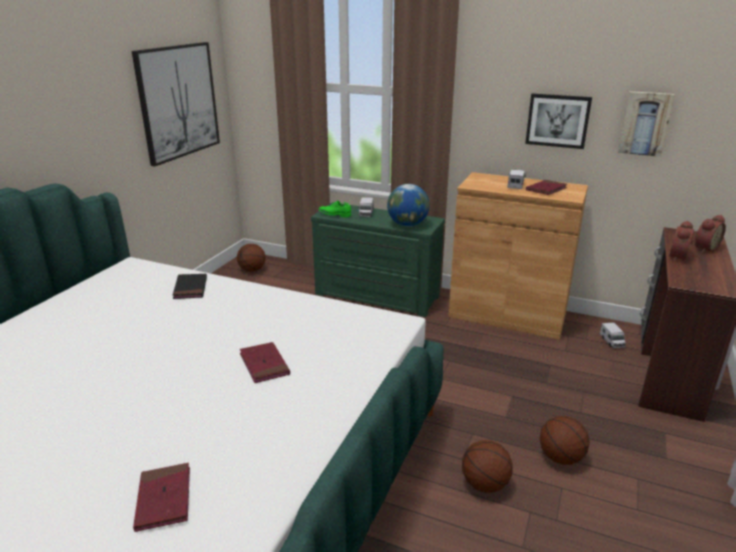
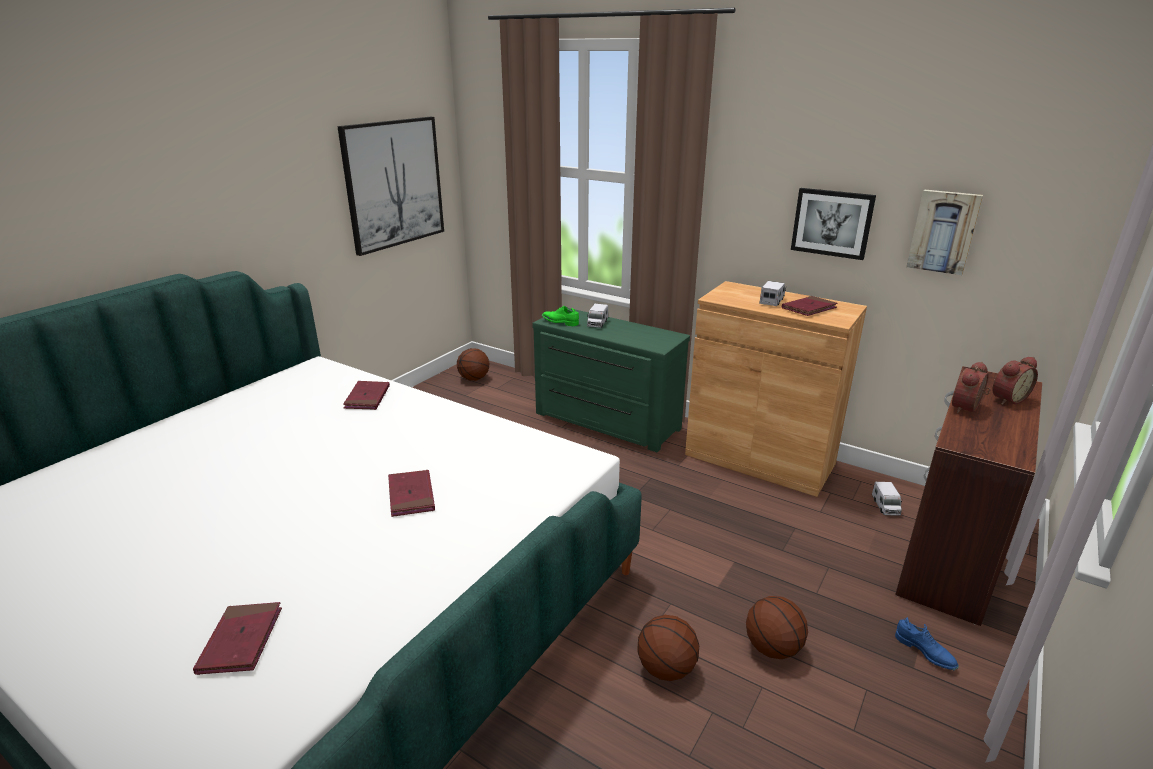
camera: 10 degrees right, 0 degrees up
black book [173,274,207,299] -> red book [343,381,390,410]
globe [387,184,430,226] -> none
none -> blue shoe [895,617,959,671]

